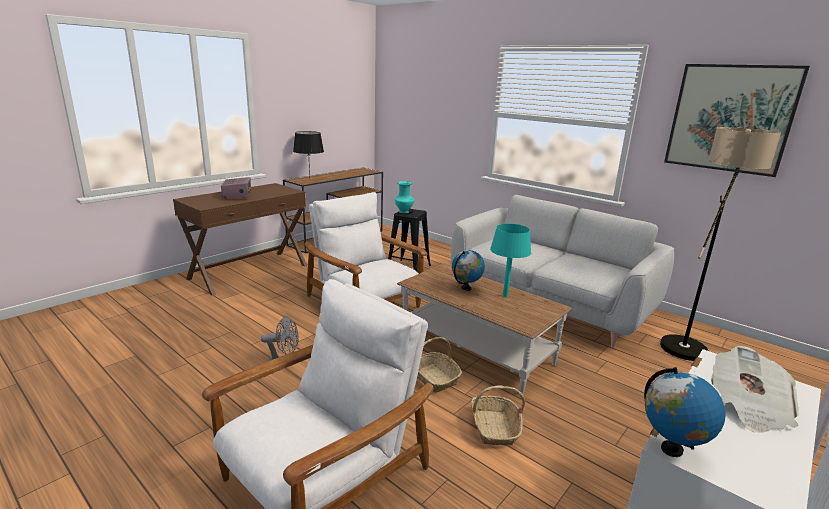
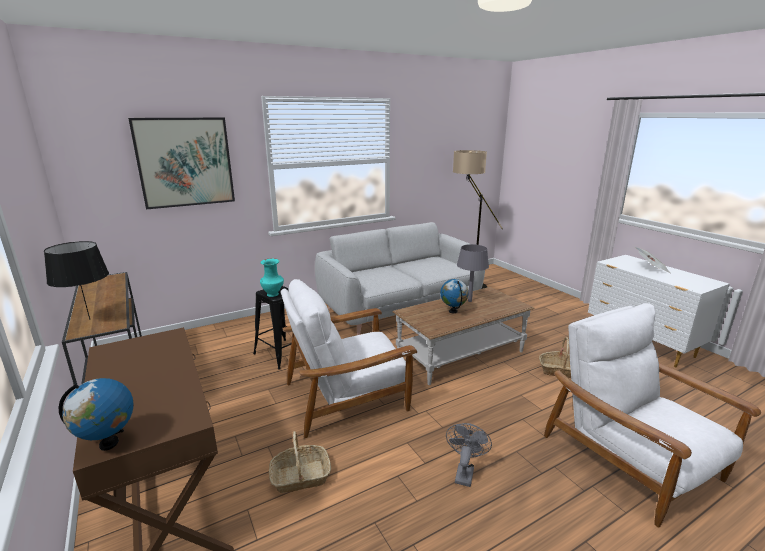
camera: 70 degrees left, 0 degrees up
radio [221,177,251,199] -> none
basket [417,337,462,393] -> basket moved to [269,431,331,493]
turquoise table lamp [490,224,531,297] -> grey table lamp [457,244,489,302]
globe [644,367,726,457] -> globe moved to [59,378,134,451]
picture [664,64,810,177] -> picture moved to [128,117,235,209]

